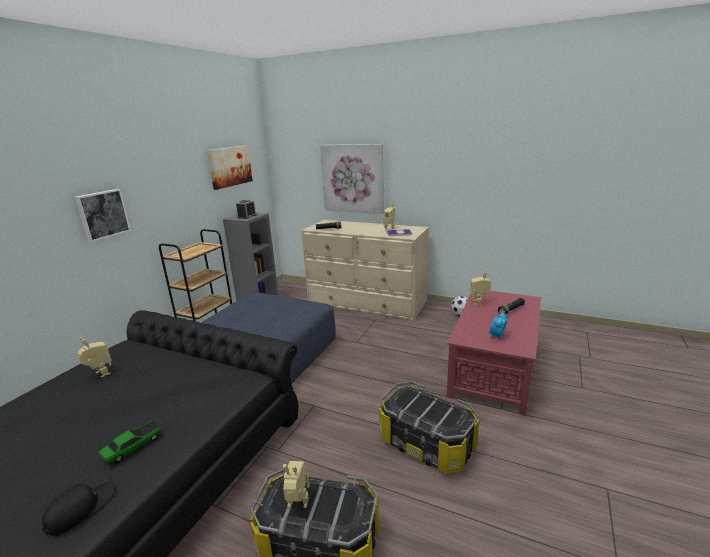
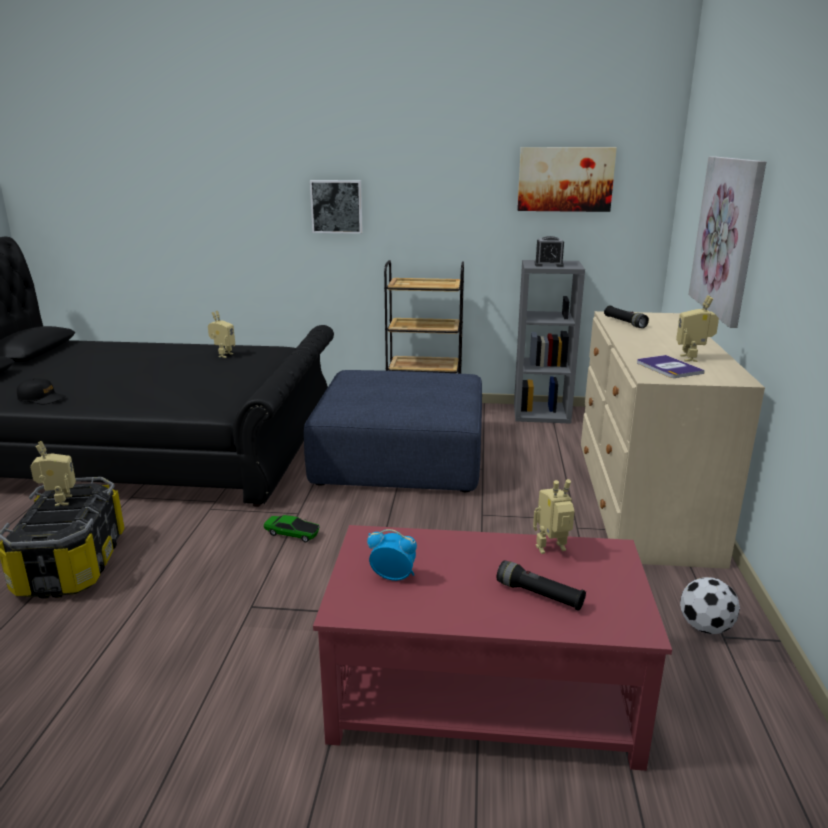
camera: 70 degrees right, 0 degrees up
toy car [99,421,160,463] -> toy car moved to [263,515,319,542]
storage box [379,382,479,474] -> none

